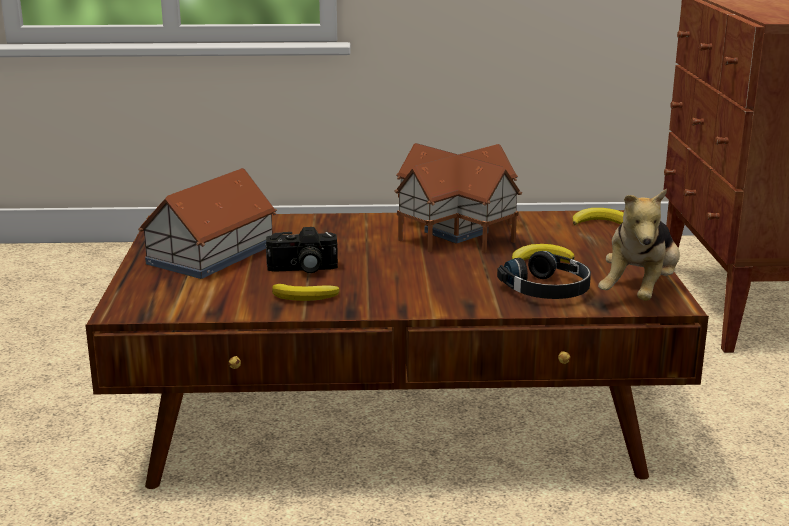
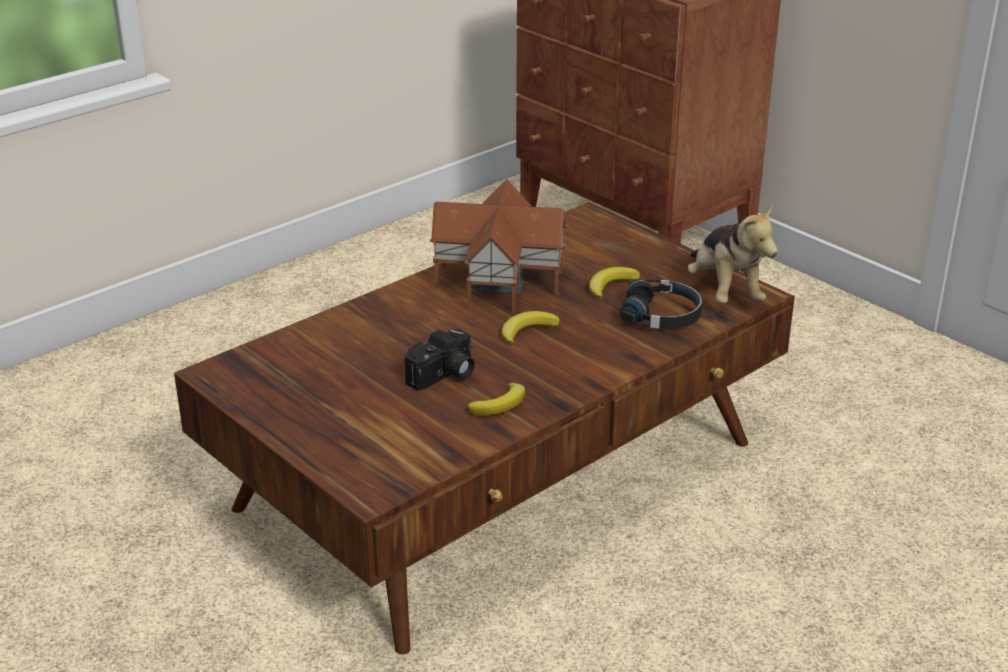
camera: 40 degrees left, 10 degrees up
toy house [138,168,277,279] -> none
banana [573,208,624,226] -> banana moved to [502,311,560,345]

